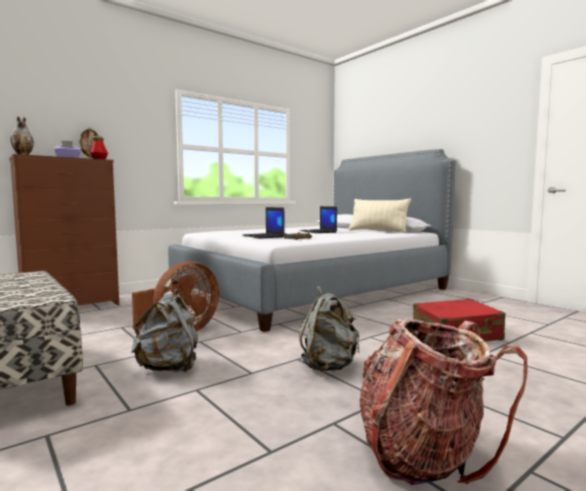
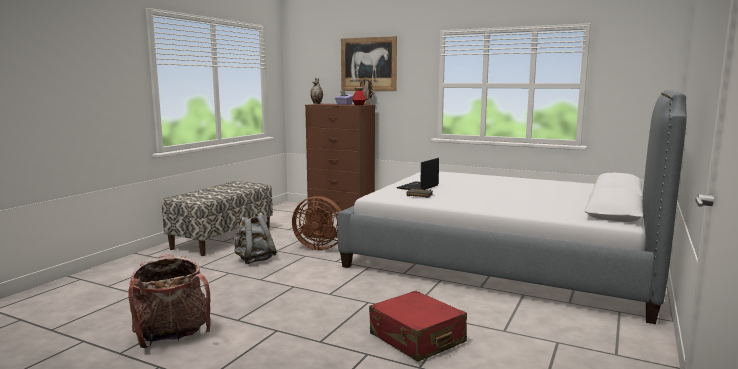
camera: 65 degrees right, 5 degrees up
laptop [299,206,337,233] -> none
grey backpack [299,286,360,371] -> none
beige pillow [349,198,411,233] -> none
none -> picture [341,36,397,91]

